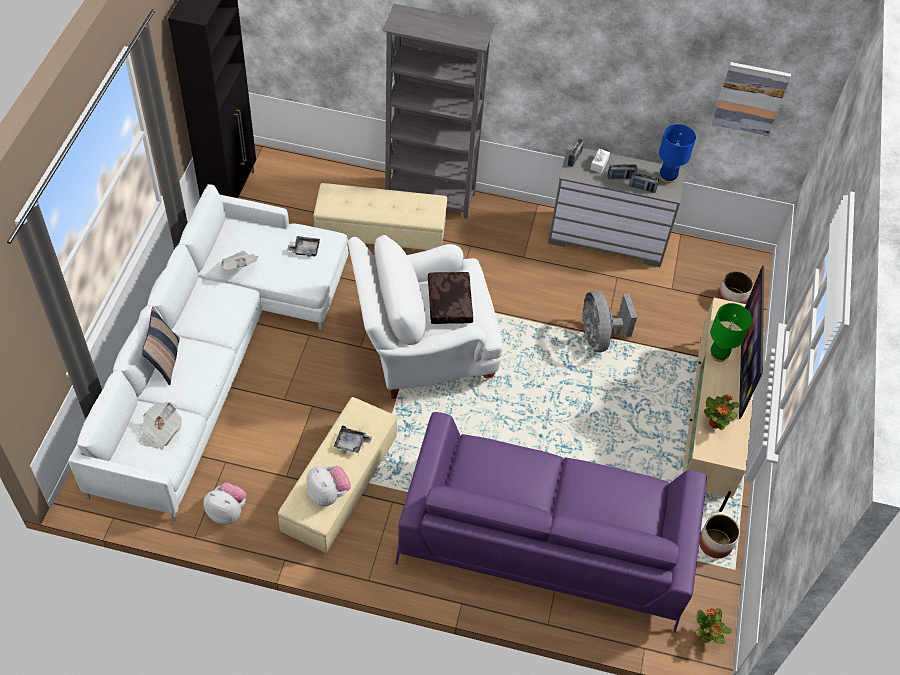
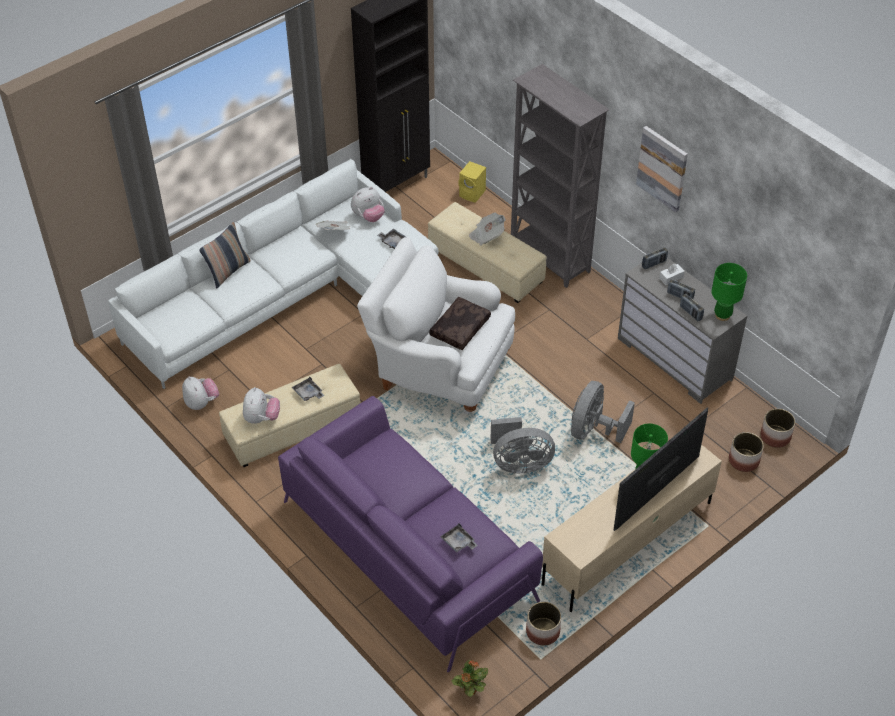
camera: 40 degrees right, 5 degrees down
newspaper [139,402,182,450] -> newspaper moved to [469,213,506,246]
blue table lamp [659,124,696,183] -> green table lamp [712,263,747,321]
potted plant [704,394,740,430] -> none
picture [711,62,791,136] -> picture moved to [636,126,688,212]
none -> plush toy [351,187,385,222]
none -> grey tray [440,523,478,553]
none -> yellow speaker [459,161,486,203]
none -> grey fan [490,417,555,473]
none -> planter [760,408,795,448]

